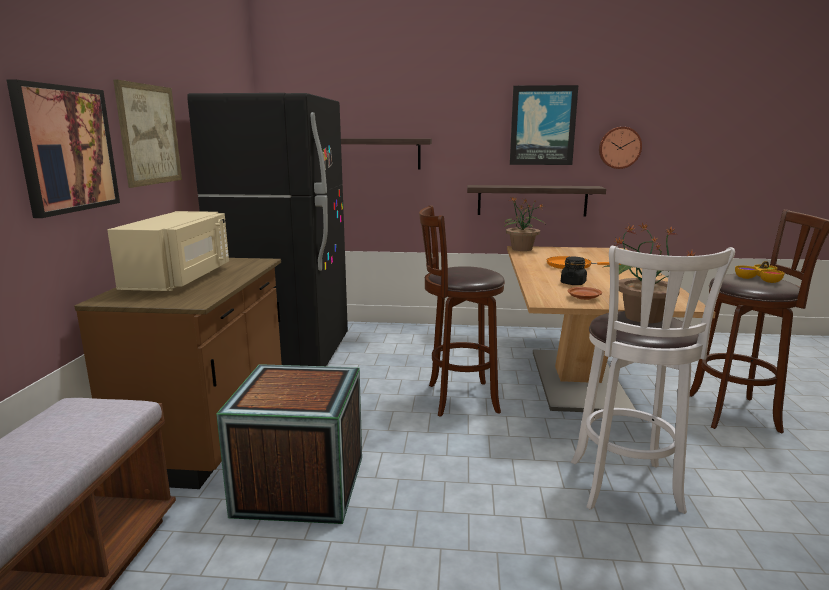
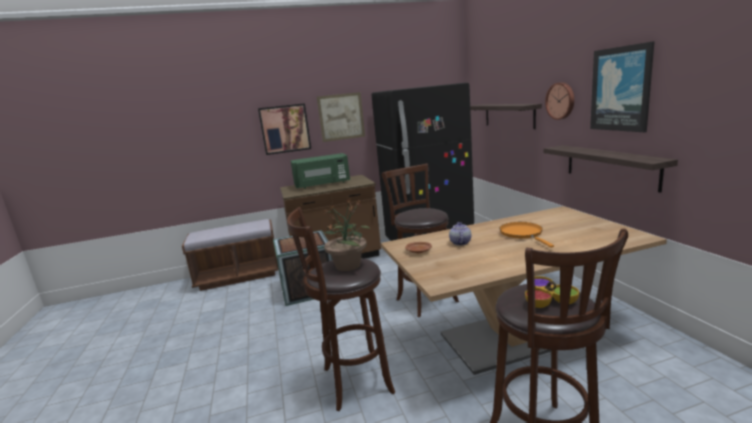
camera: 70 degrees right, 0 degrees up
beige microwave [107,211,229,291] -> green microwave [291,153,350,189]
potted plant [504,197,544,251] -> none
black jar [561,257,587,285] -> teapot [449,222,471,246]
white stool [571,246,735,514] -> brown stool [287,207,395,411]
wall clock [599,127,642,169] -> wall clock moved to [545,82,574,120]

